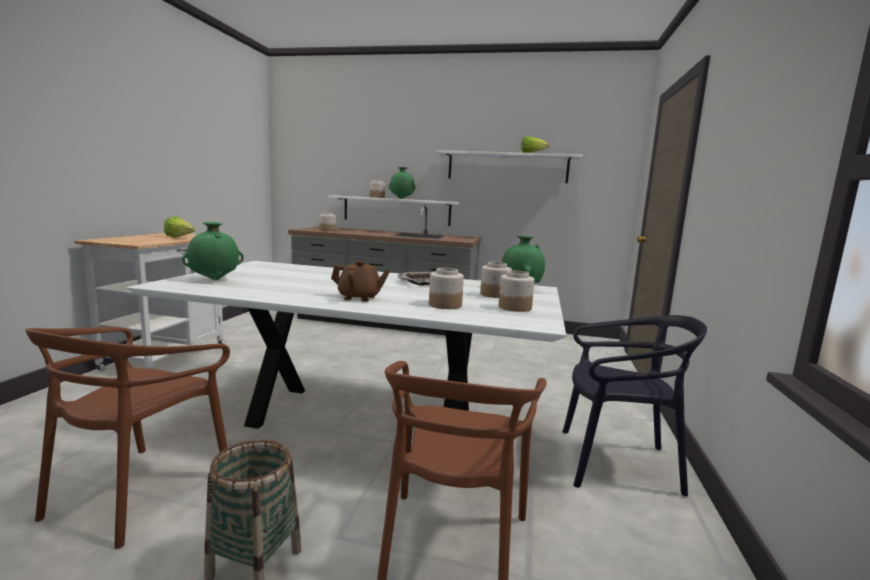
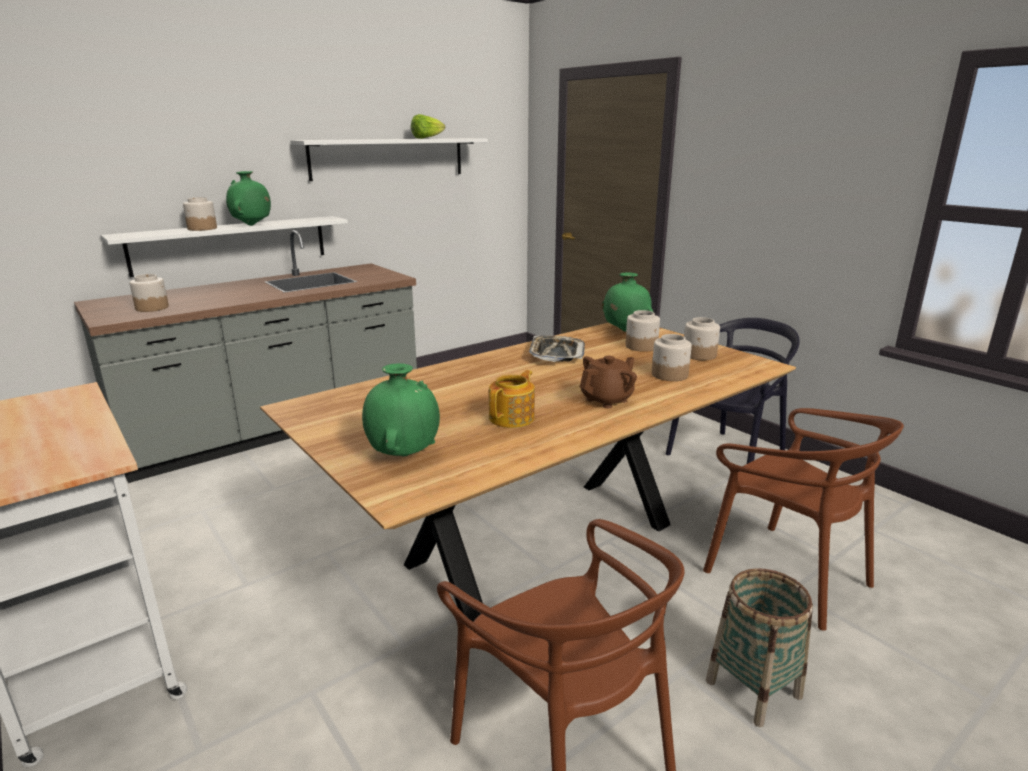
camera: 50 degrees left, 10 degrees up
white dining table [126,261,566,429] -> brown dining table [260,323,796,622]
lettuce [164,216,196,237] -> none
none -> teapot [489,370,535,428]

